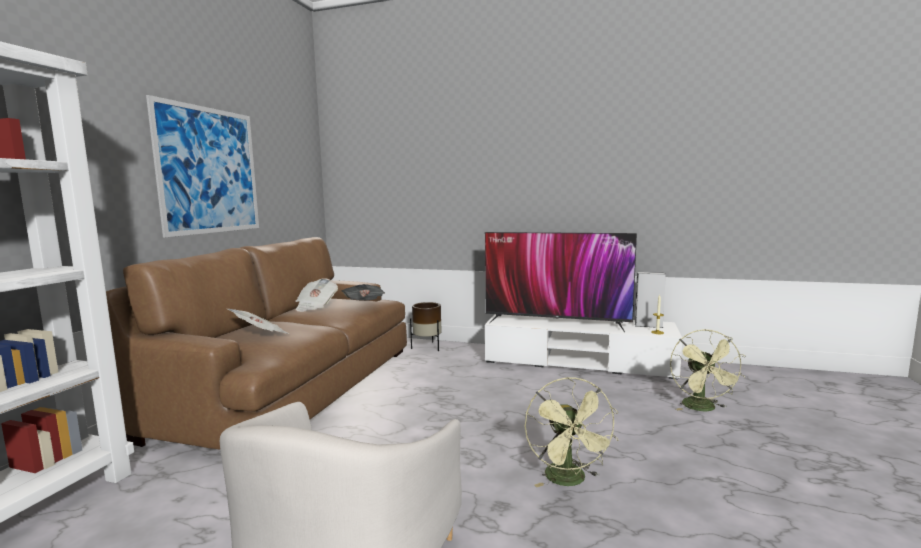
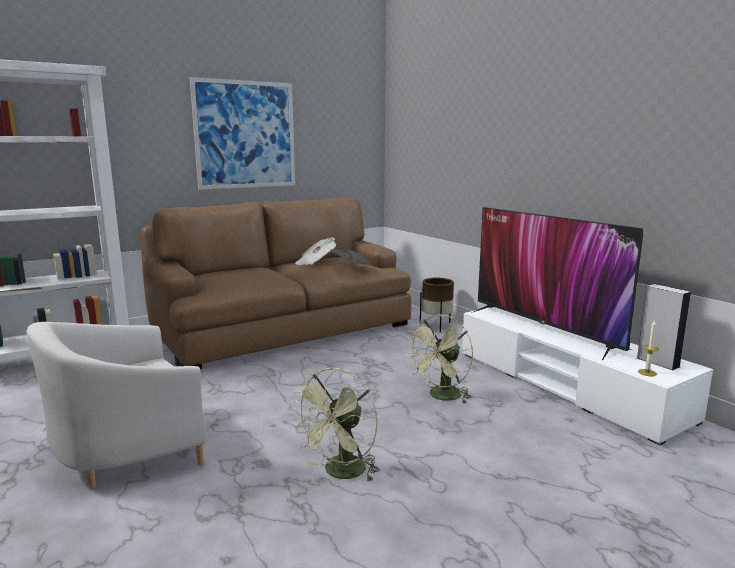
camera: 40 degrees right, 5 degrees up
newspaper [227,309,289,334] -> none
green fan [670,329,746,411] -> green fan moved to [405,314,473,404]

